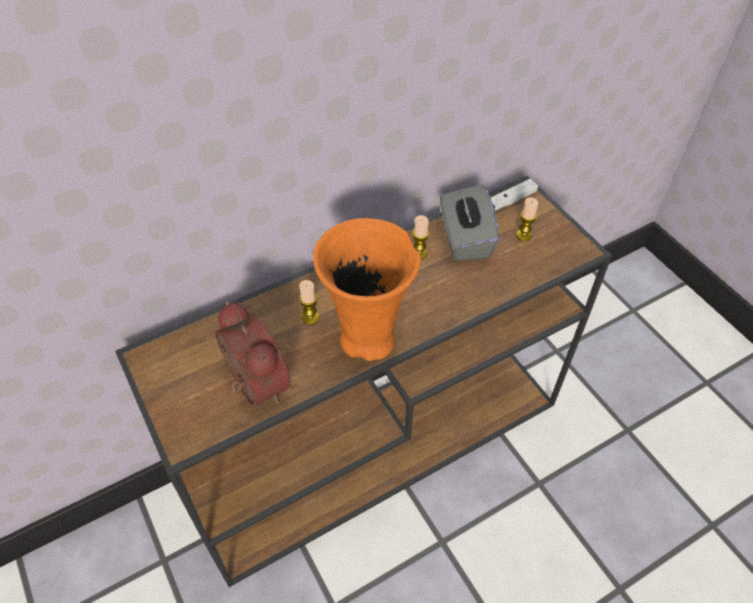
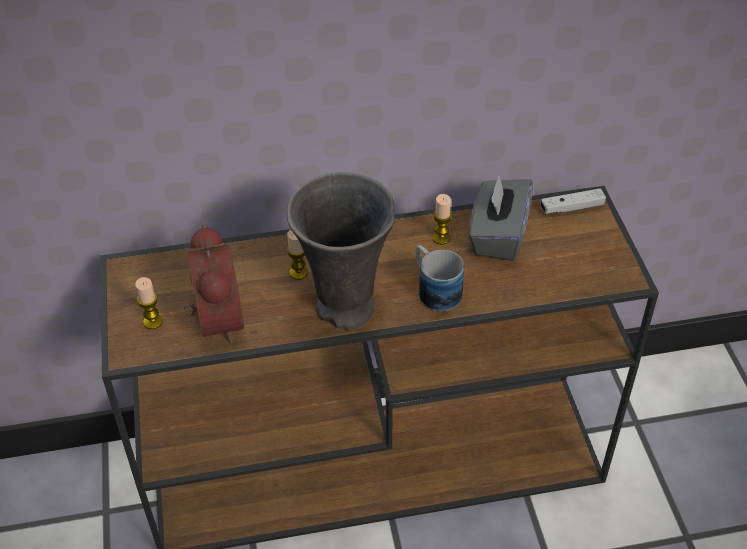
camera: 20 degrees right, 5 degrees down
orange vase [313,218,421,361] -> grey vase [287,172,395,330]
candle [516,197,538,241] -> candle moved to [135,277,163,329]
none -> mug [415,245,464,311]

